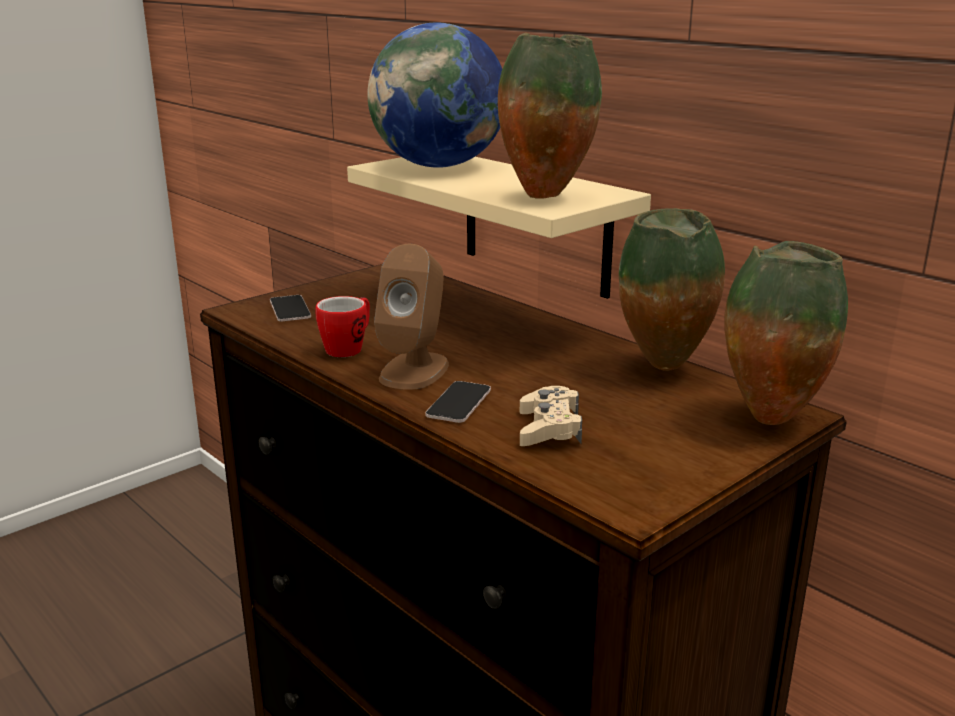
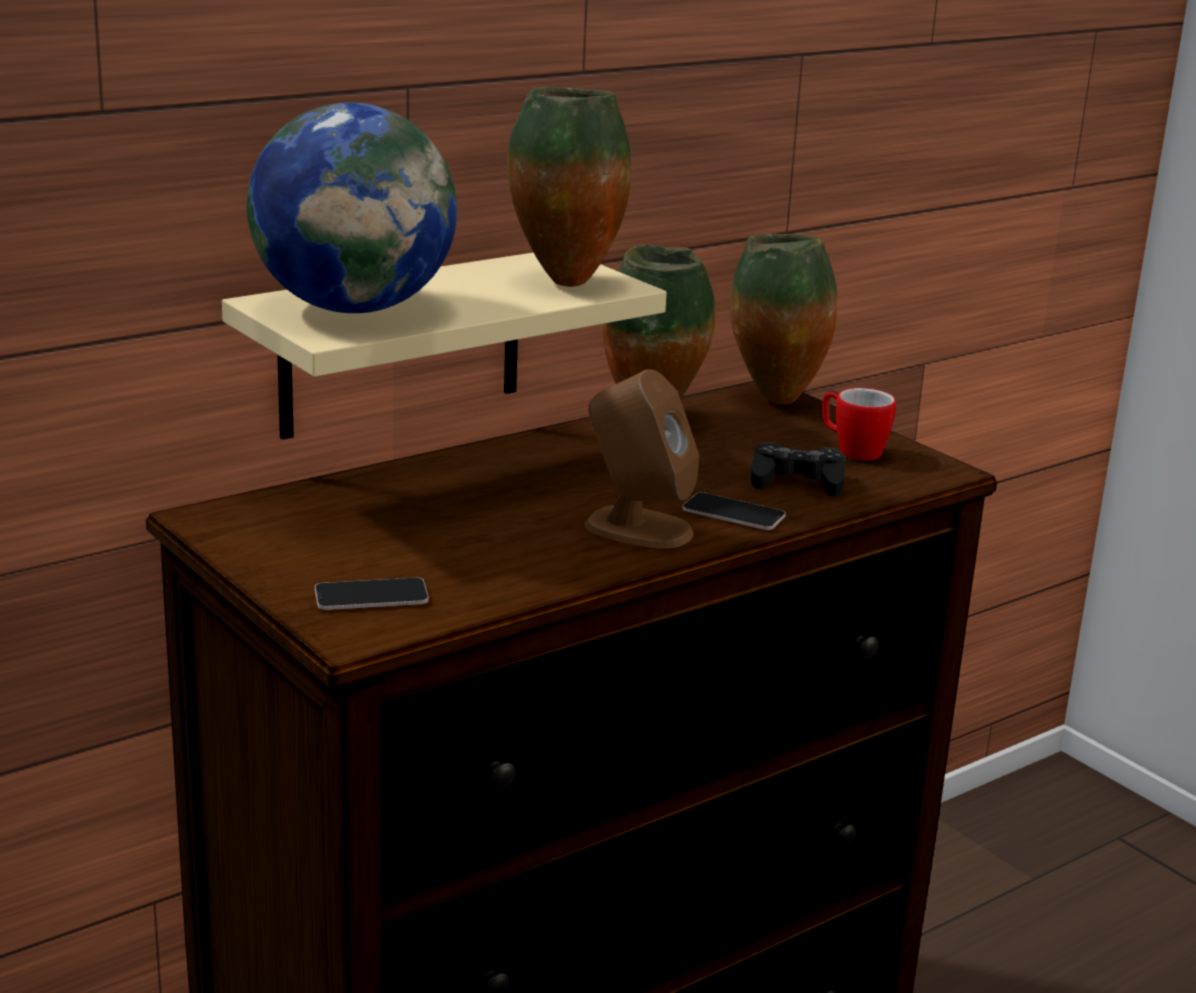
camera: 85 degrees left, 0 degrees up
mug [315,296,370,357] -> mug moved to [822,388,896,460]
beige game controller [520,386,582,446] -> black game controller [751,442,845,497]

